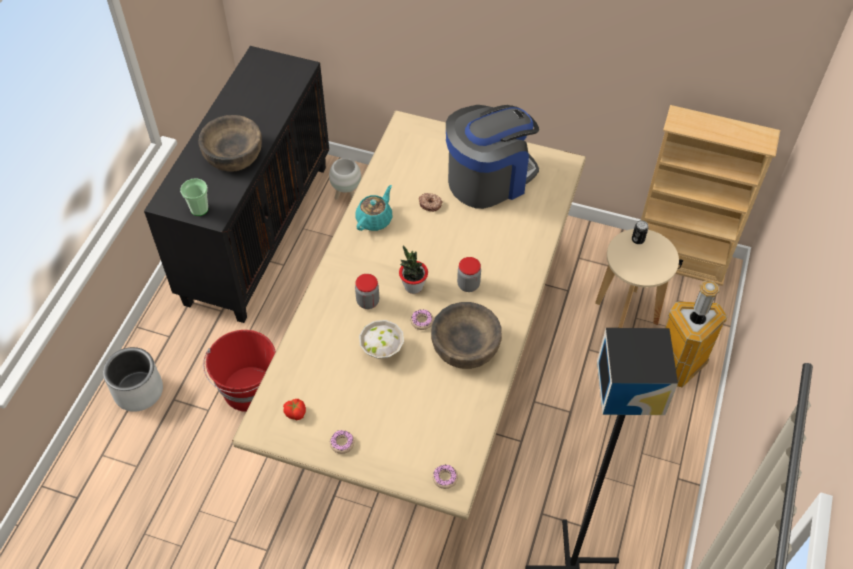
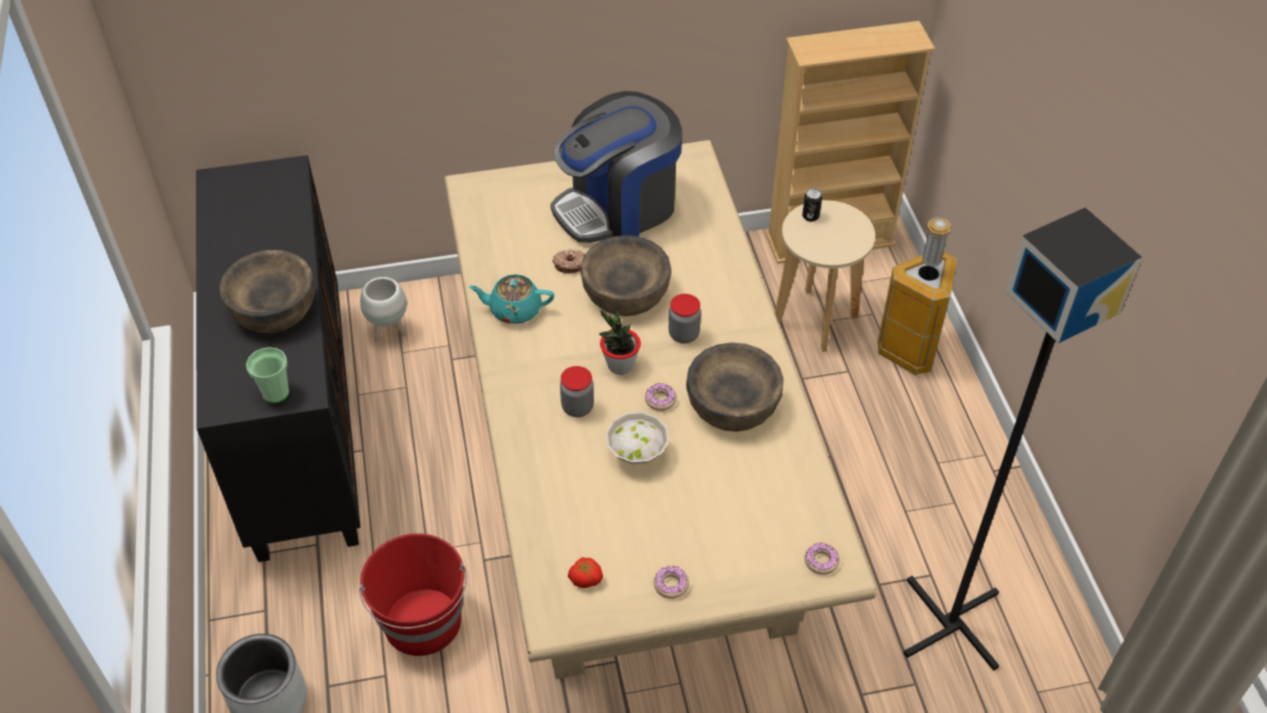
camera: 30 degrees left, 5 degrees down
turquoise teapot [355,185,392,231] -> turquoise teapot turned 90 degrees counterclockwise [469,274,554,324]
coffee machine [446,105,539,209] -> coffee machine turned 150 degrees counterclockwise [550,91,682,243]
none -> brown bowl [581,235,671,316]

